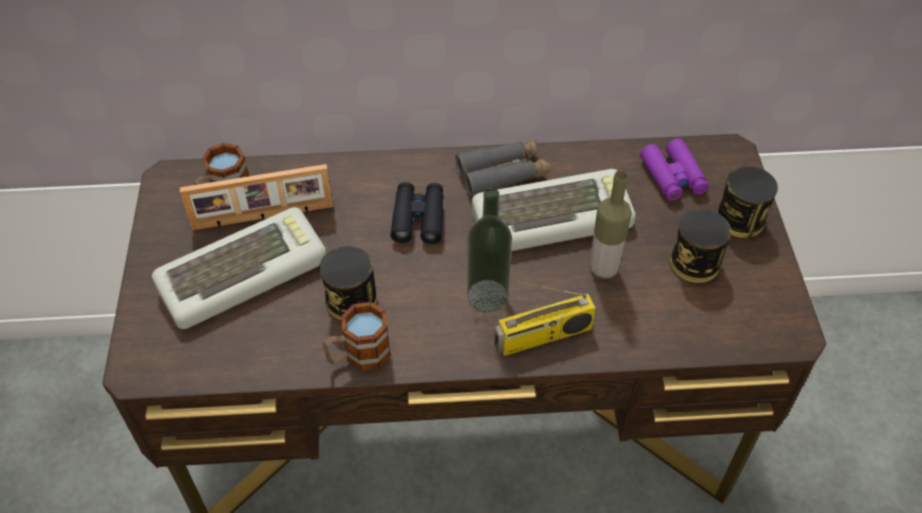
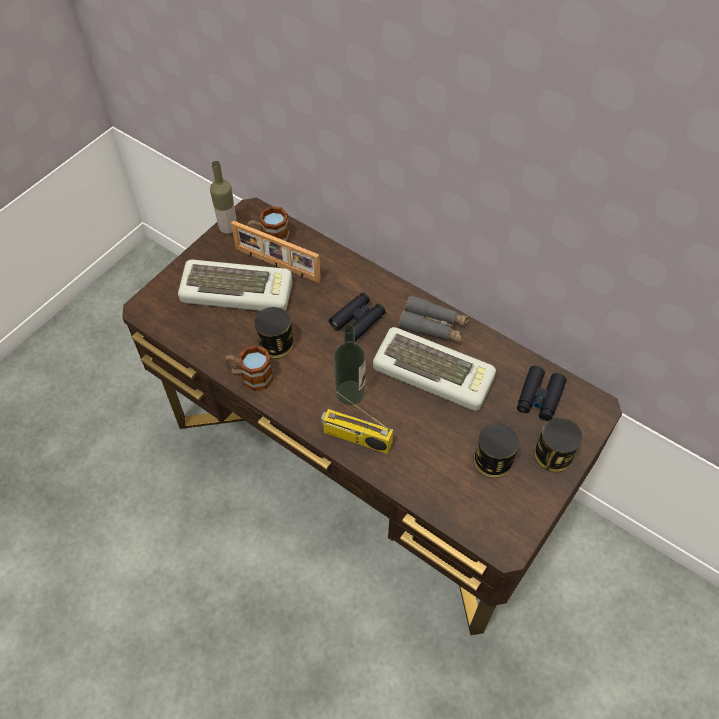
camera: 40 degrees right, 5 degrees up
bottle [590,170,632,280] -> bottle moved to [210,161,237,235]
purple binoculars [640,138,709,201] -> black binoculars [517,366,567,421]

